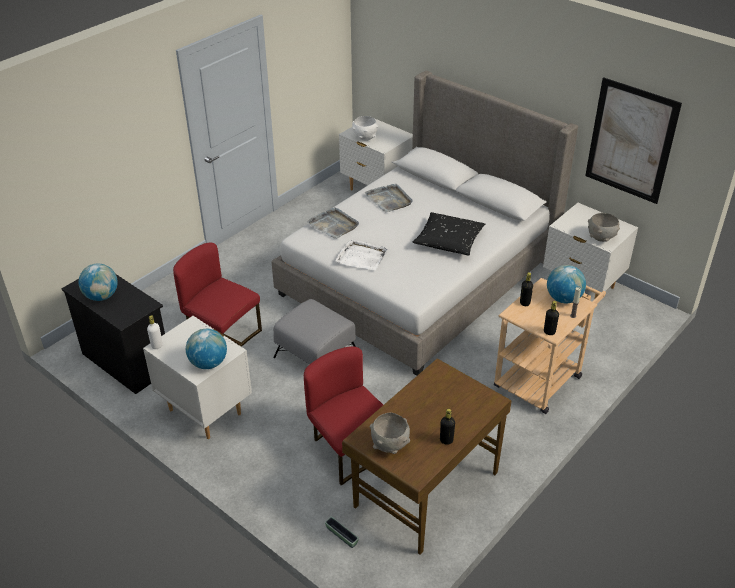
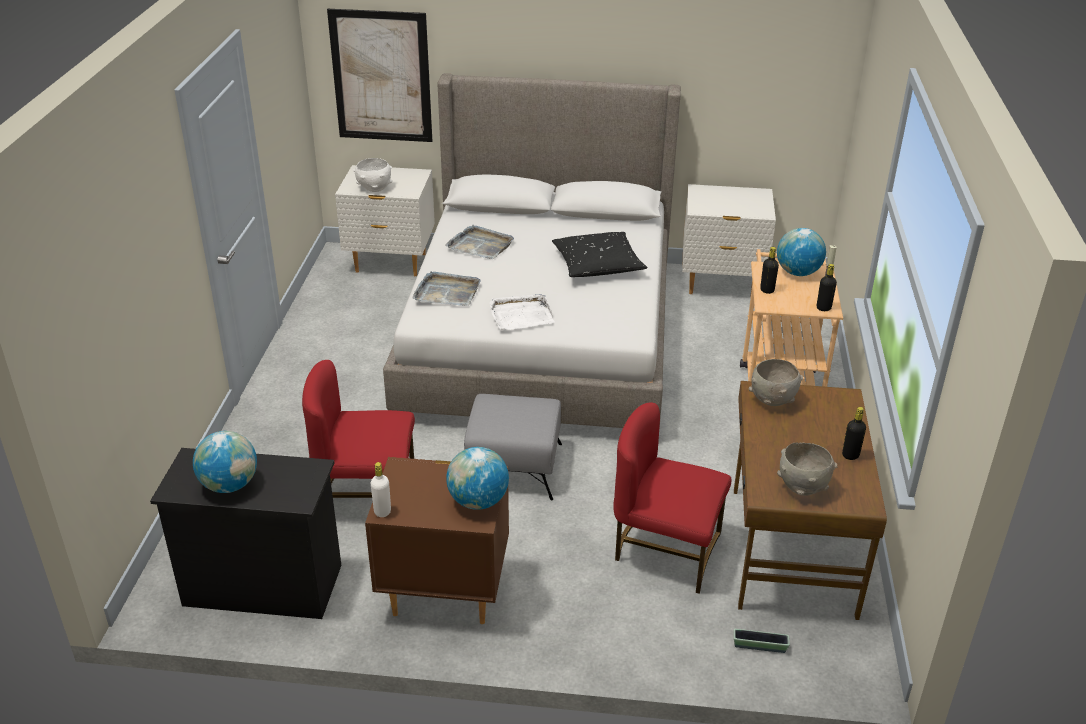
camera: 35 degrees left, 5 degrees down
white nightstand [143,316,252,439] -> brown nightstand [365,457,509,624]
picture [585,77,682,204] -> picture moved to [327,9,432,142]
grey bowl [588,213,620,242] -> grey bowl moved to [749,359,803,406]

